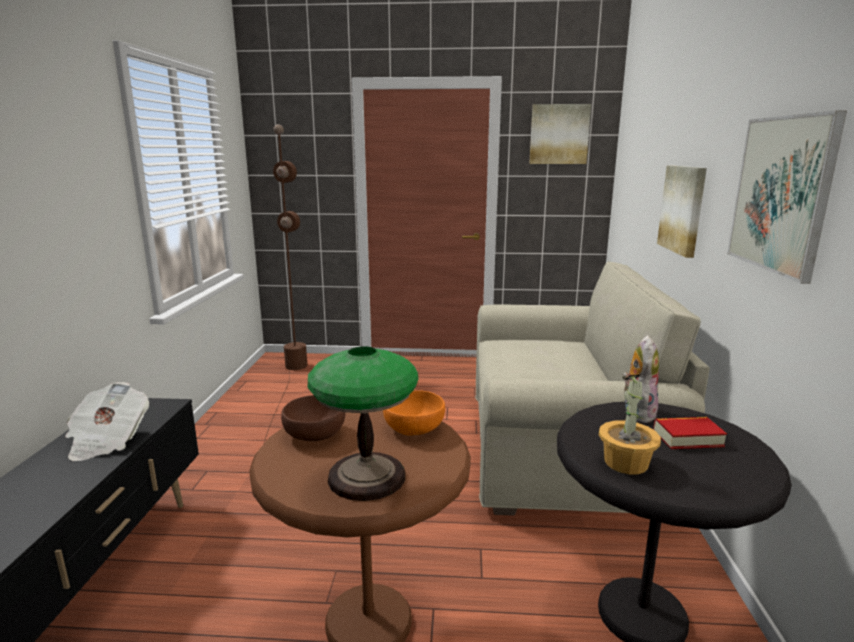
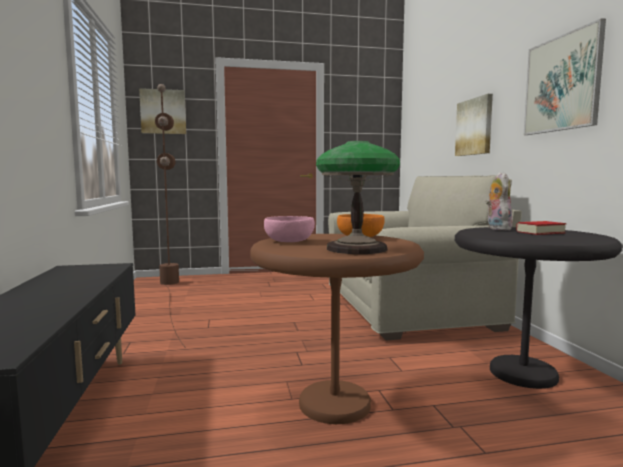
camera: 15 degrees left, 10 degrees down
newspaper [65,382,149,461] -> none
brown bowl [281,395,345,441] -> pink bowl [264,216,315,242]
picture [529,104,591,164] -> picture moved to [139,88,186,134]
potted plant [599,374,661,474] -> none

